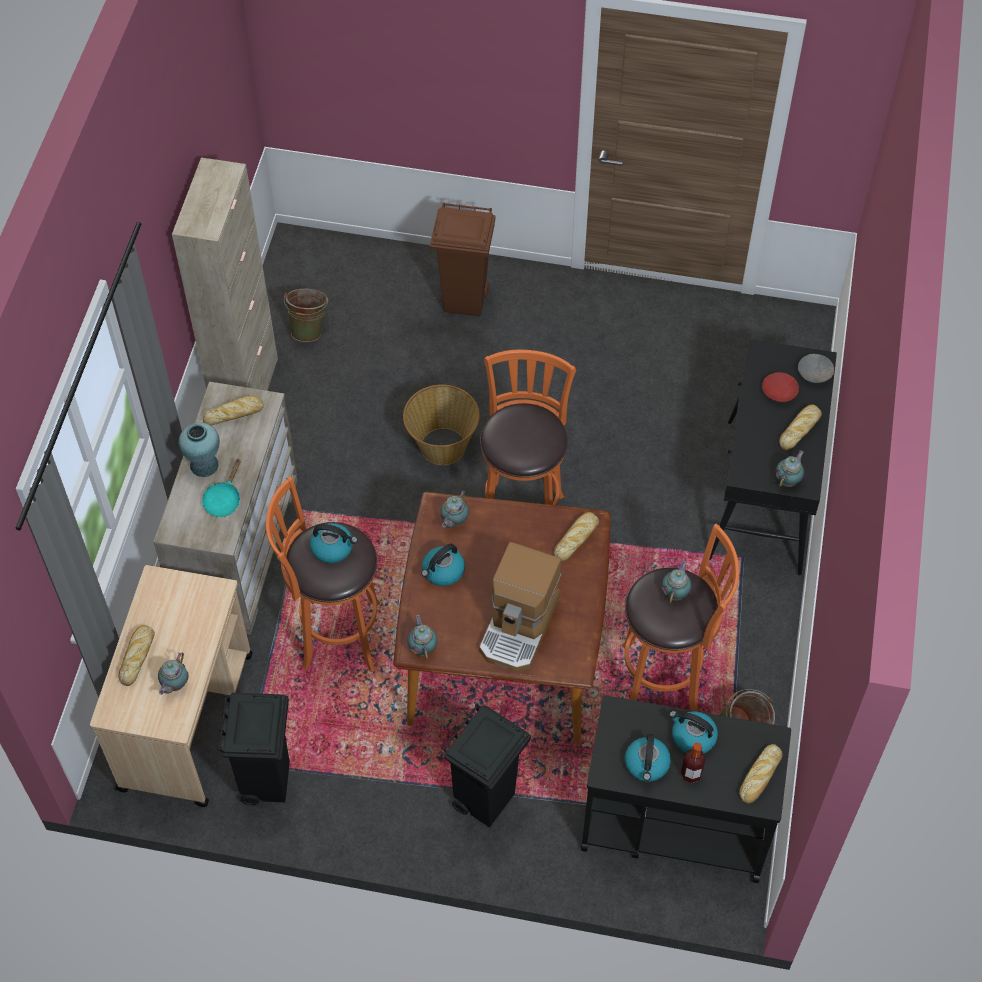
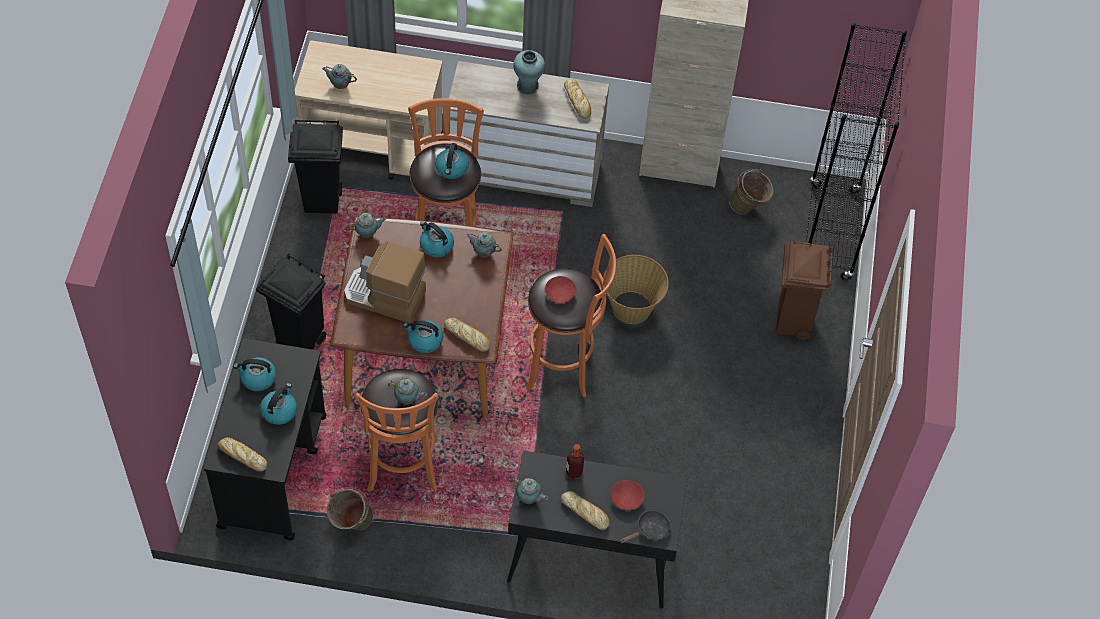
camera: 85 degrees right, 0 degrees up
bread [118,625,155,686] -> none
turquoise frying pan [202,458,241,517] -> none
bottle [681,742,706,783] -> bottle moved to [566,444,584,479]
grey bowl [798,354,834,383] -> black frying pan [620,511,671,543]
none -> kettle [403,320,443,353]
none -> red bowl [545,276,577,303]
none -> black bookcase [806,23,907,280]

